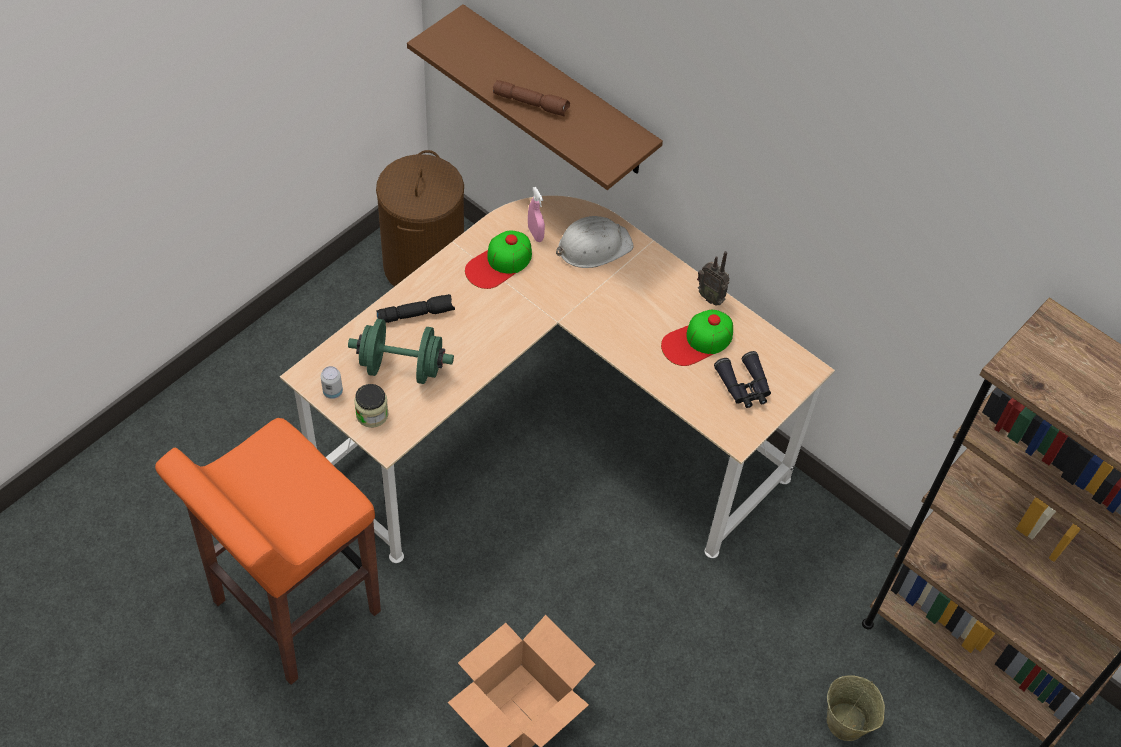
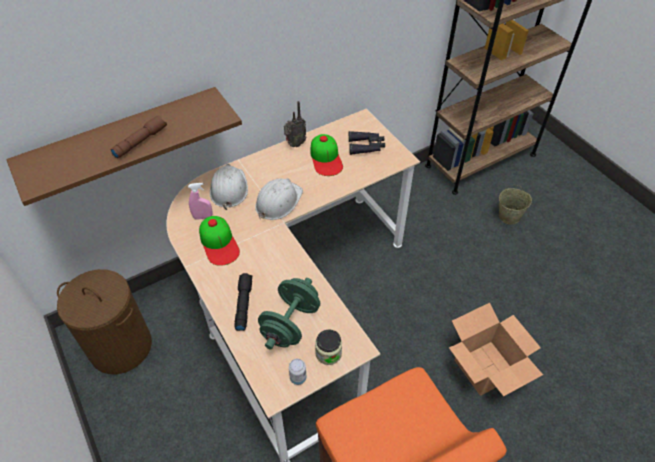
camera: 70 degrees left, 5 degrees down
none -> white hard hat [255,178,303,220]

